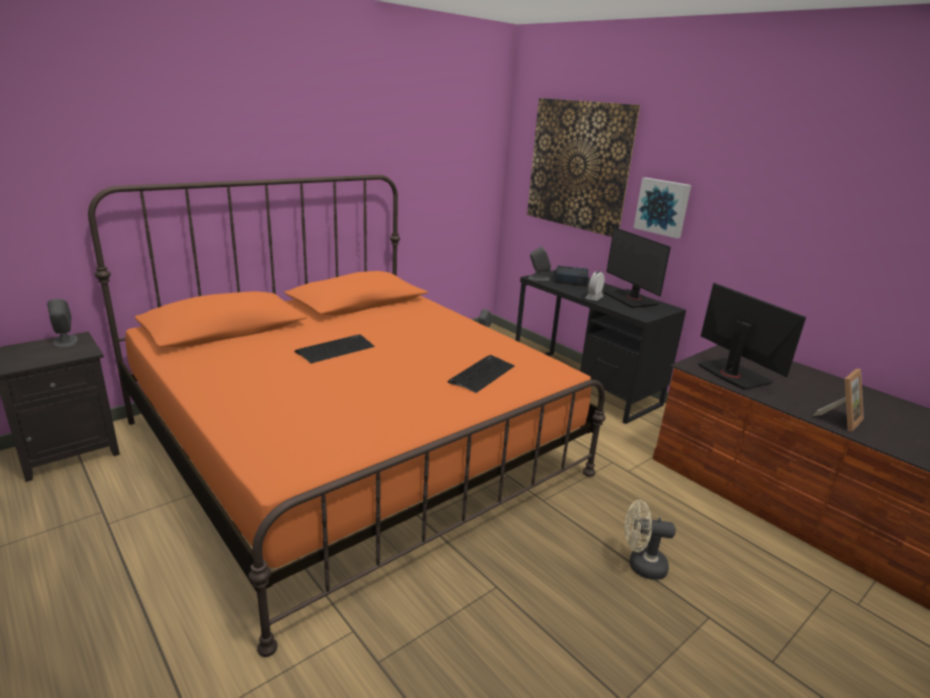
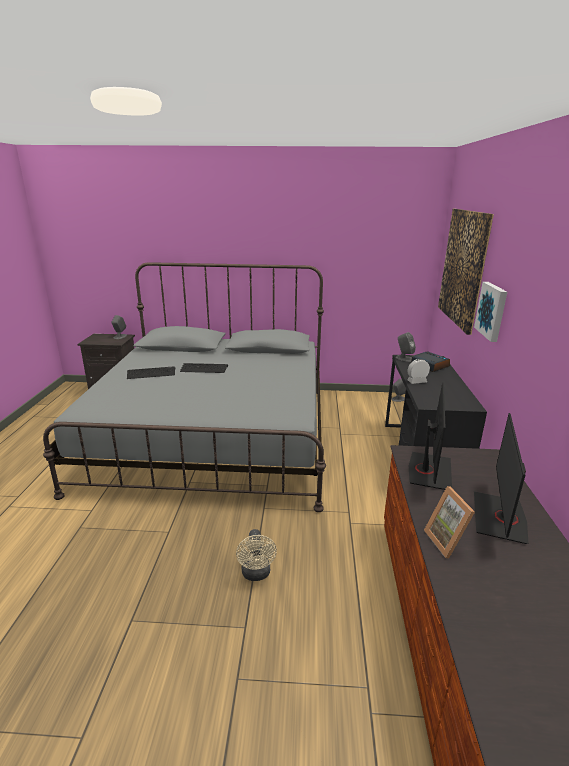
camera: 45 degrees right, 0 degrees up
orange bed [88,175,605,657] -> grey bed [43,262,326,512]
keyboard [448,355,514,393] -> keyboard moved to [127,367,175,379]
monitor [603,227,671,308] -> monitor moved to [474,413,529,544]
beige fan [625,500,676,580] -> beige fan turned 150 degrees counterclockwise [236,529,277,581]
picture frame [813,369,864,431] -> picture frame turned 75 degrees clockwise [424,486,475,558]

